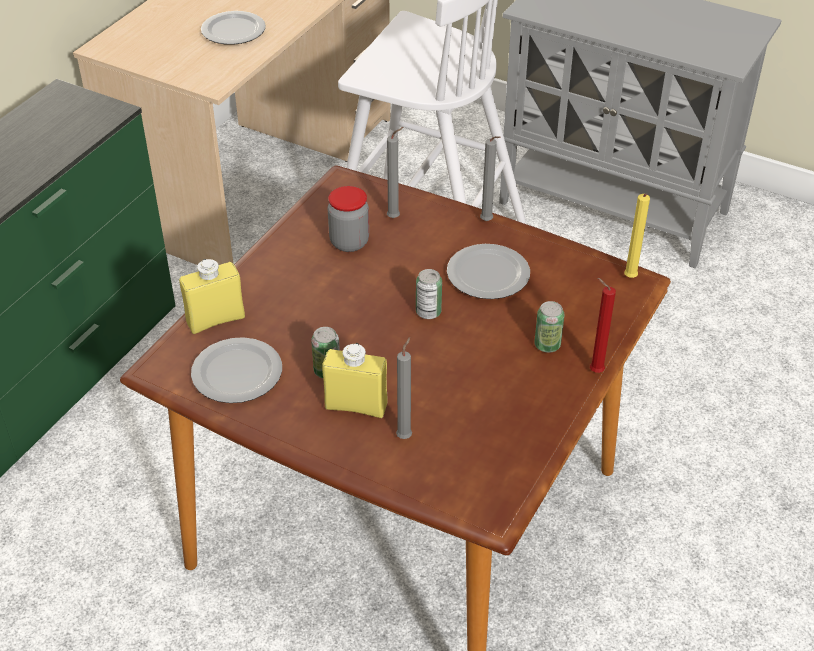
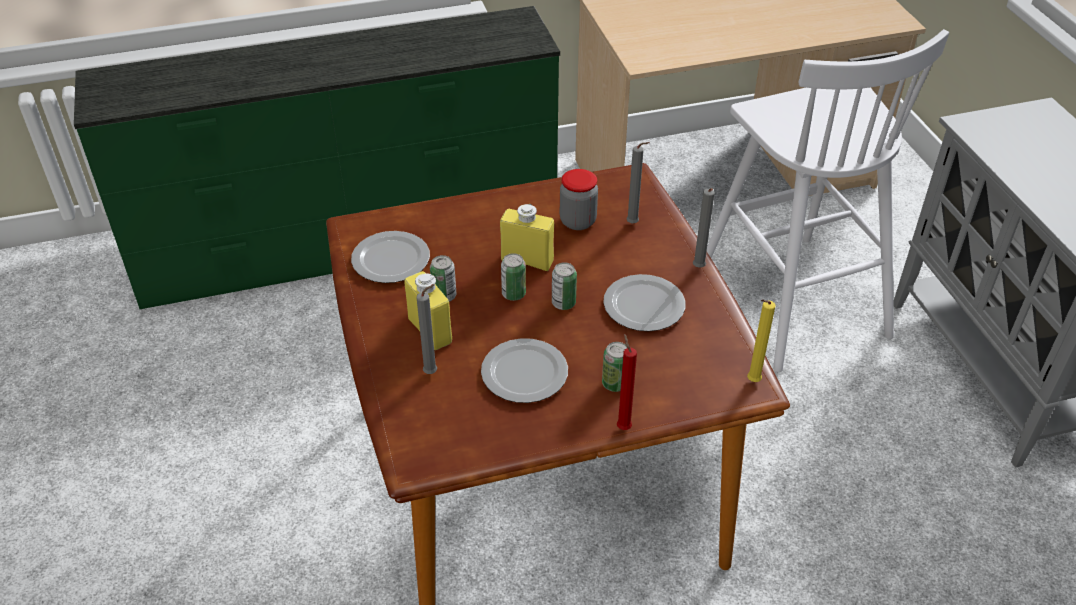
camera: 45 degrees right, 0 degrees up
yellow bottle [179,259,245,334] -> yellow bottle moved to [500,204,554,271]
plate [201,11,266,45] -> plate moved to [481,338,568,403]
none -> can [501,253,526,301]

